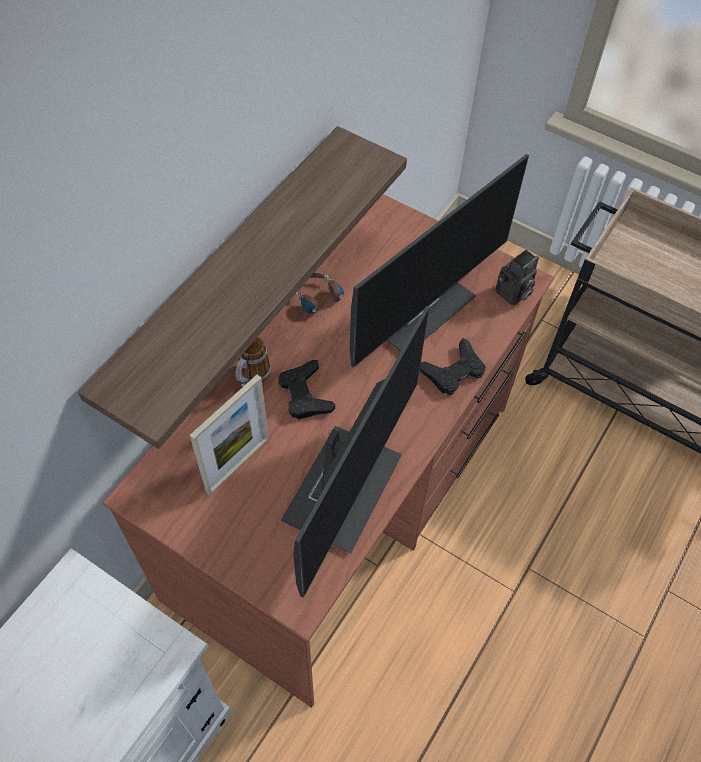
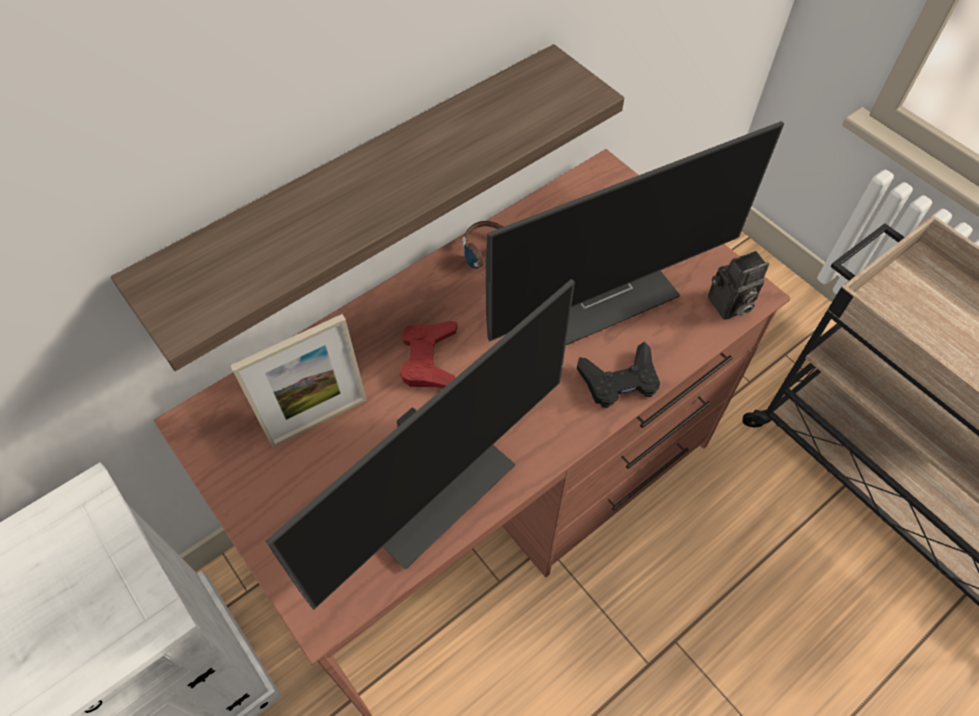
camera: 20 degrees right, 0 degrees up
mug [235,336,271,387] -> none
black game controller [278,360,335,419] -> red game controller [400,321,458,388]

